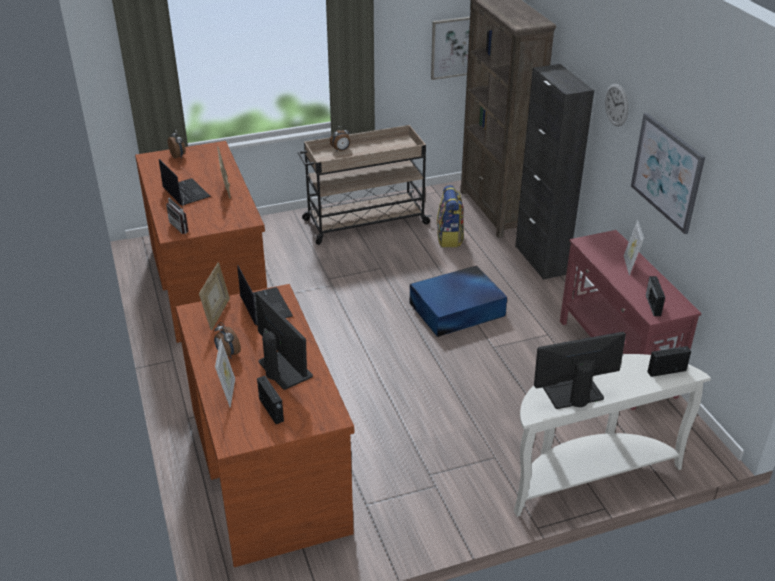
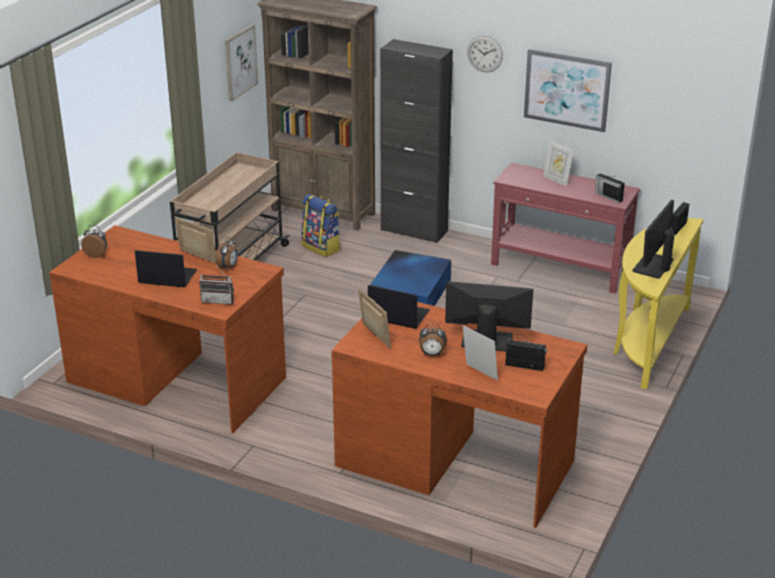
camera: 45 degrees left, 5 degrees down
alarm clock [330,126,350,152] -> alarm clock moved to [216,237,238,270]
white console table [514,354,711,517] -> yellow console table [613,218,703,389]

